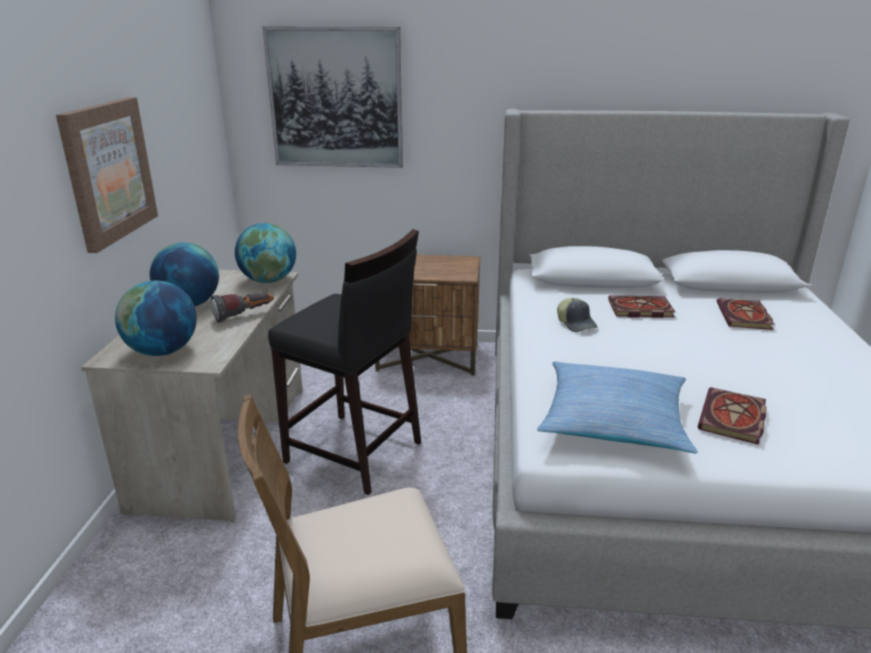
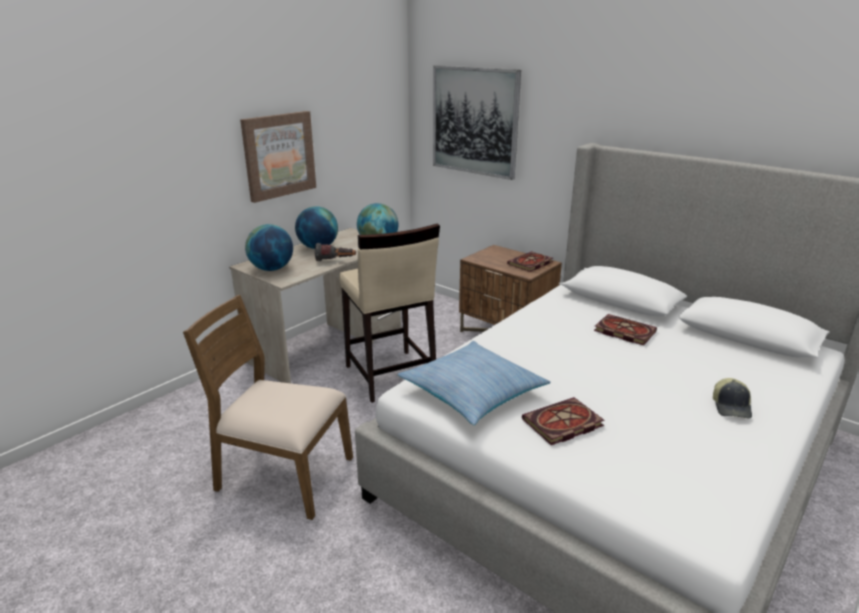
camera: 35 degrees right, 0 degrees up
black stool [268,229,421,495] -> beige stool [339,223,440,403]
cap [557,298,598,332] -> cap moved to [713,378,752,419]
book [717,298,775,330] -> book moved to [507,251,553,272]

